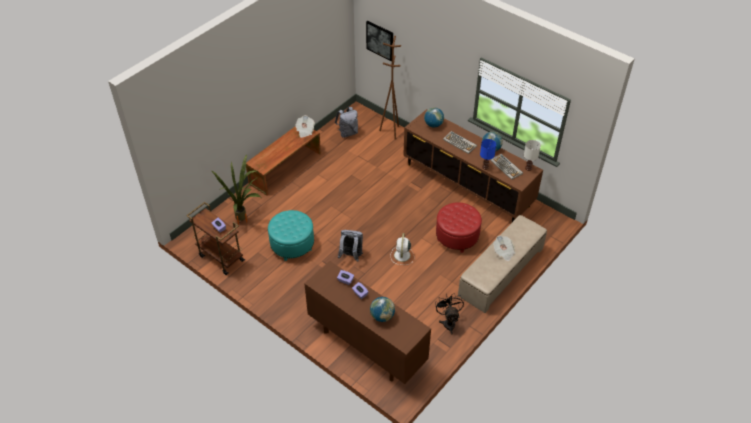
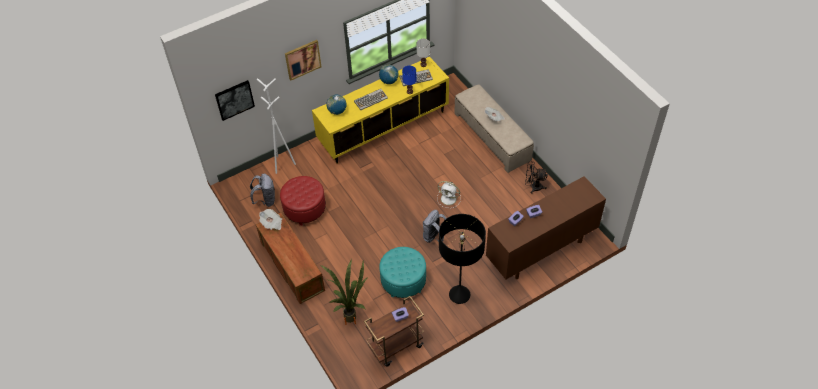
camera: 70 degrees left, 5 degrees up
globe [370,297,395,322] -> none
brown clothes rack [379,36,401,140] -> white clothes rack [256,78,296,174]
brown cabinet [403,109,543,222] -> yellow cabinet [312,56,449,164]
red ottoman [436,203,482,253] -> red ottoman moved to [280,176,326,226]
none -> picture [285,40,321,81]
none -> black floor lamp [439,214,486,304]

